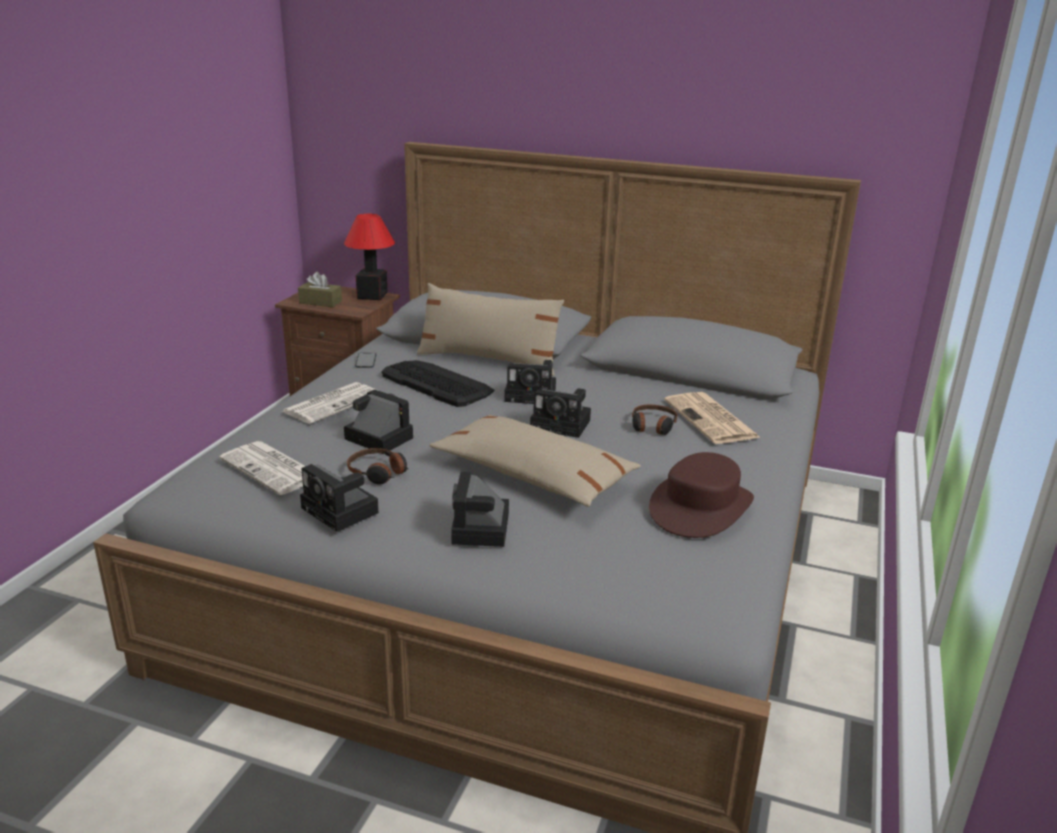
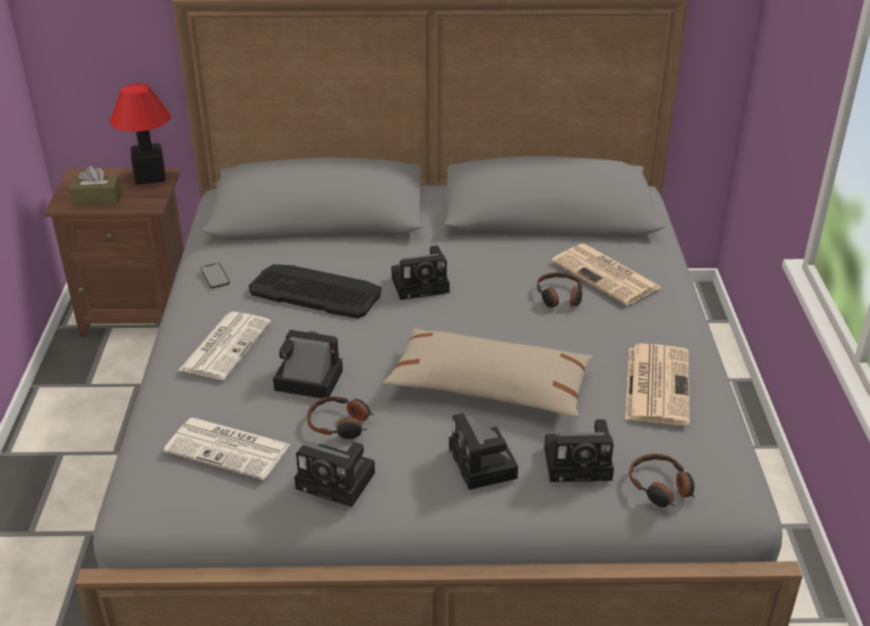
camera: 20 degrees left, 10 degrees up
beige pillow [417,283,564,376] -> none
camera [530,388,591,438] -> camera moved to [544,419,614,482]
brown hat [649,452,754,538] -> newspaper [625,344,690,426]
none -> headphones [629,454,694,507]

